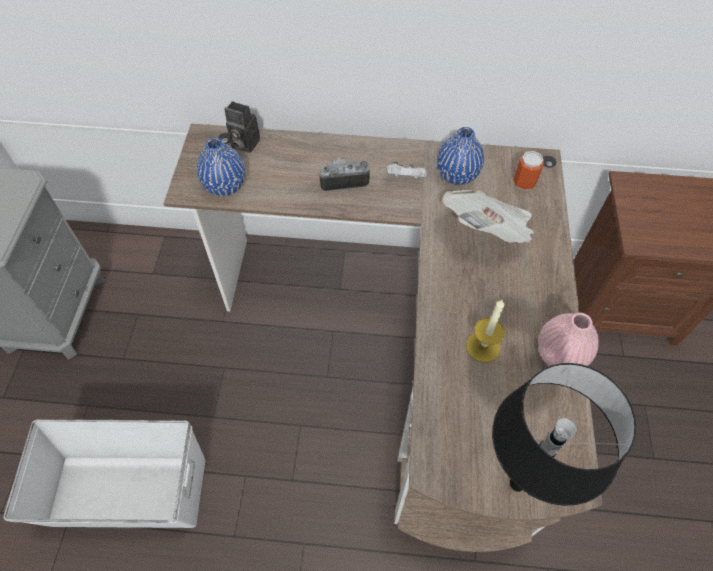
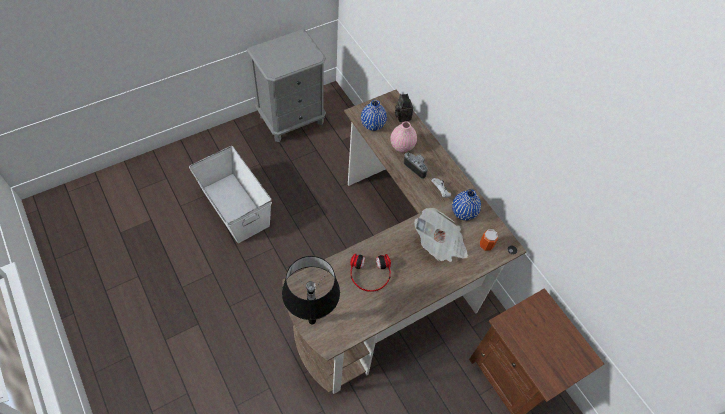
camera: 50 degrees right, 0 degrees up
candle [466,299,505,363] -> headphones [350,253,391,292]
pink vase [538,313,599,366] -> pink vase moved to [390,121,417,152]

